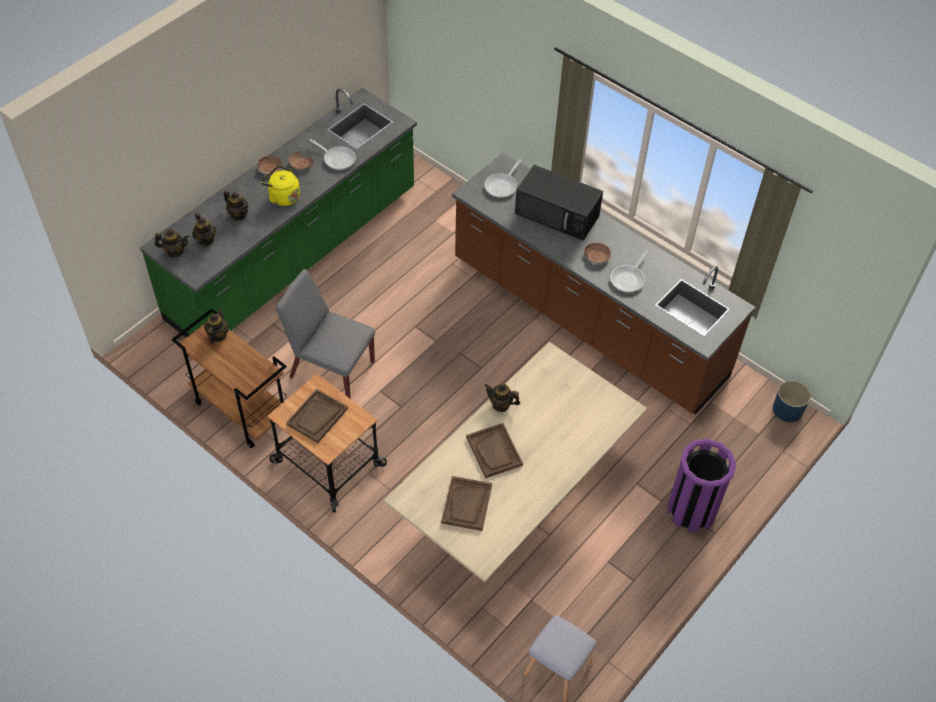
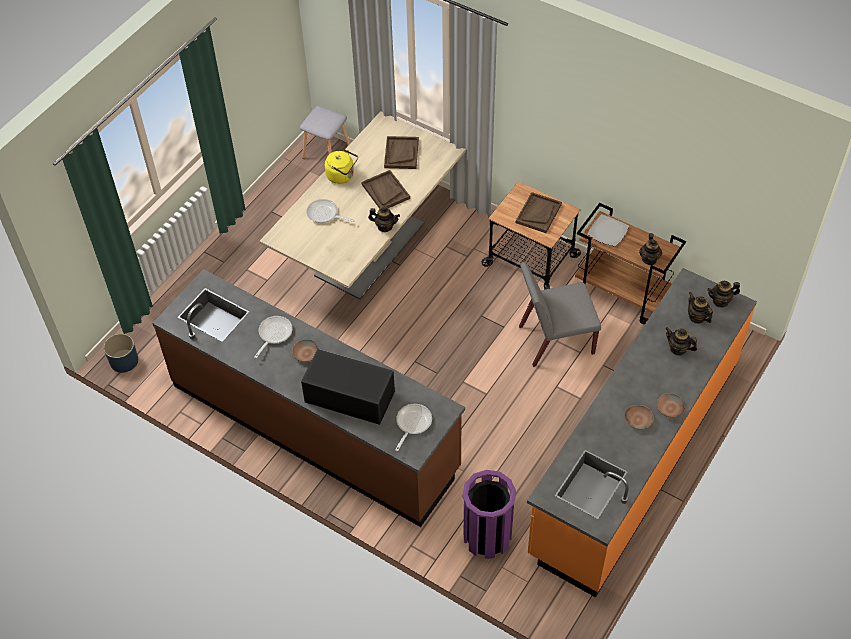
camera: 175 degrees right, 0 degrees up
green counter [140,88,417,338] -> orange counter [527,268,757,598]
yellow kettle [261,165,300,206] -> yellow kettle moved to [325,149,358,184]
grey chair [276,269,375,399] -> grey chair turned 150 degrees clockwise [519,262,601,367]
frying pan [309,139,356,170] -> frying pan moved to [306,199,355,223]
purple trash can [668,439,736,532] -> purple trash can moved to [462,470,516,559]
none -> plate [588,214,629,247]

